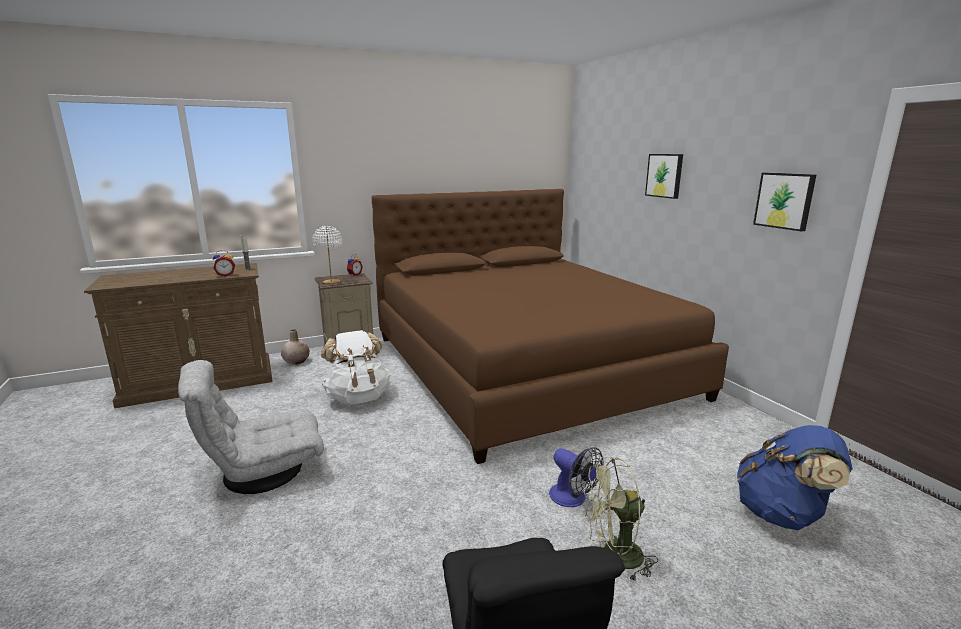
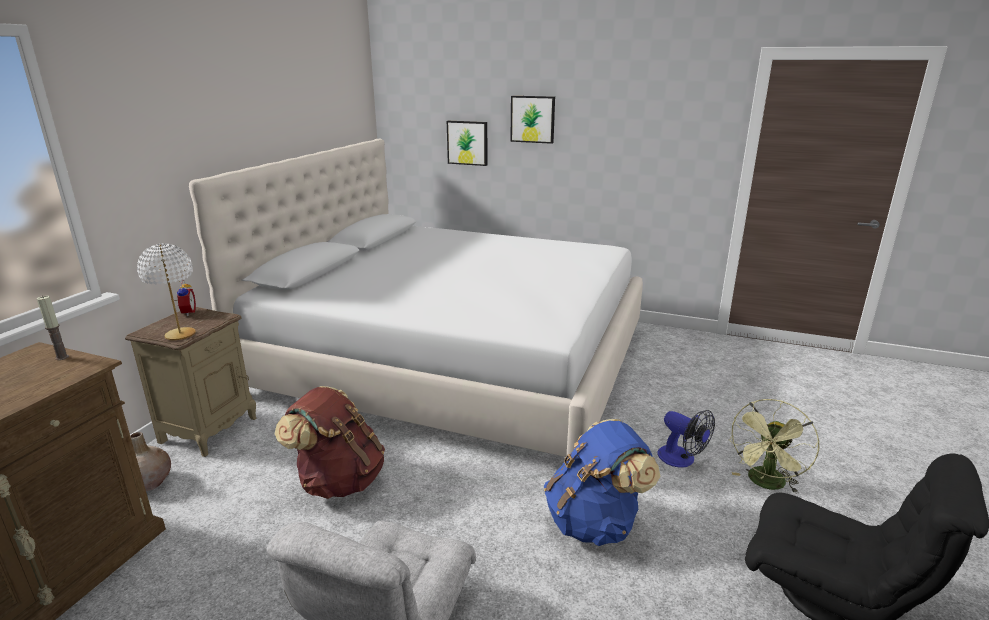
camera: 45 degrees left, 5 degrees up
alarm clock [213,250,235,277] -> none
white backpack [321,330,391,404] -> brown backpack [274,386,385,499]
brown bed [372,189,729,464] -> white bed [189,139,643,457]
fan [549,447,604,507] -> fan turned 45 degrees clockwise [657,410,715,468]
blue backpack [737,425,853,530] -> blue backpack moved to [544,419,660,546]
picture [753,173,816,231] -> picture moved to [447,121,487,166]

